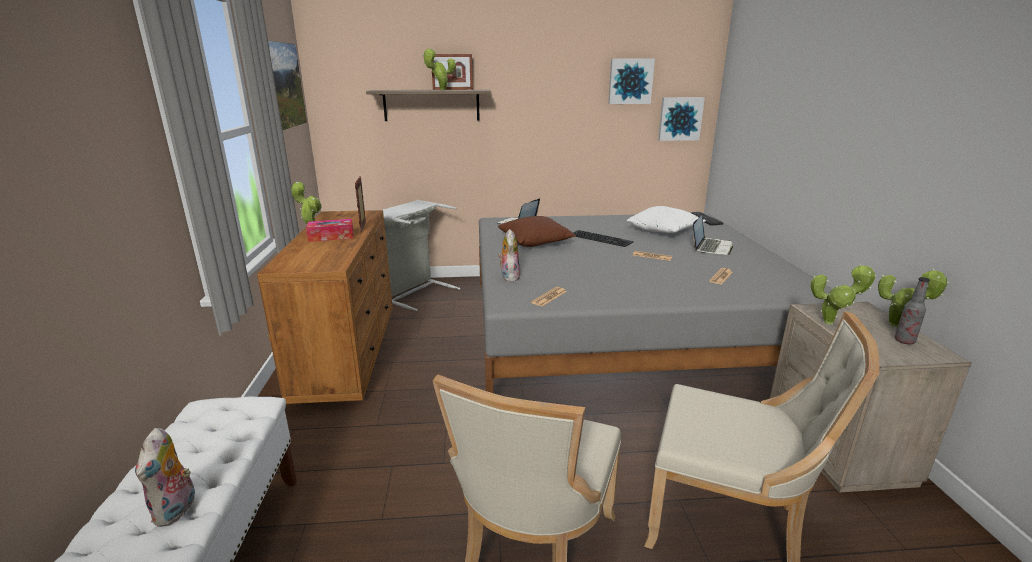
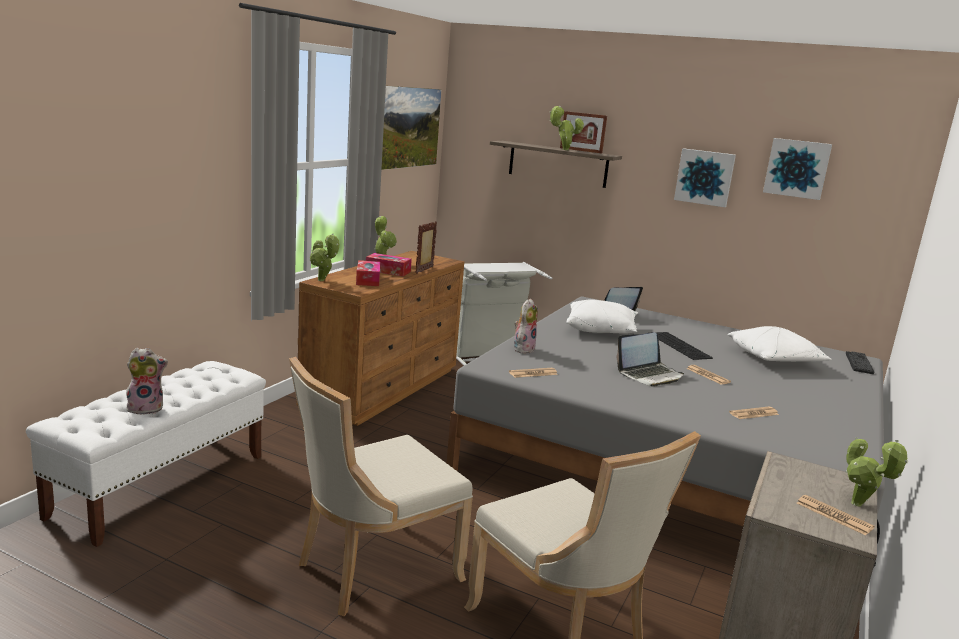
camera: 30 degrees right, 5 degrees down
plush toy [135,428,195,527] -> plush toy turned 135 degrees counterclockwise [125,348,168,415]
brown pillow [498,216,576,247] -> white pillow [566,299,638,334]
picture [658,97,705,141] -> picture moved to [674,148,736,207]
laptop [693,215,733,255] -> laptop moved to [617,333,684,387]
potted plant [810,264,876,325] -> potted plant moved to [309,234,340,281]
bottle [895,277,930,344] -> newspaper [797,495,875,535]
none -> tissue box [356,260,380,286]

